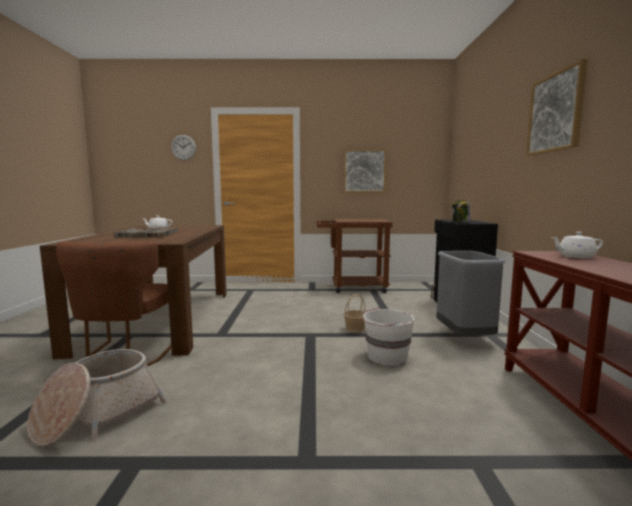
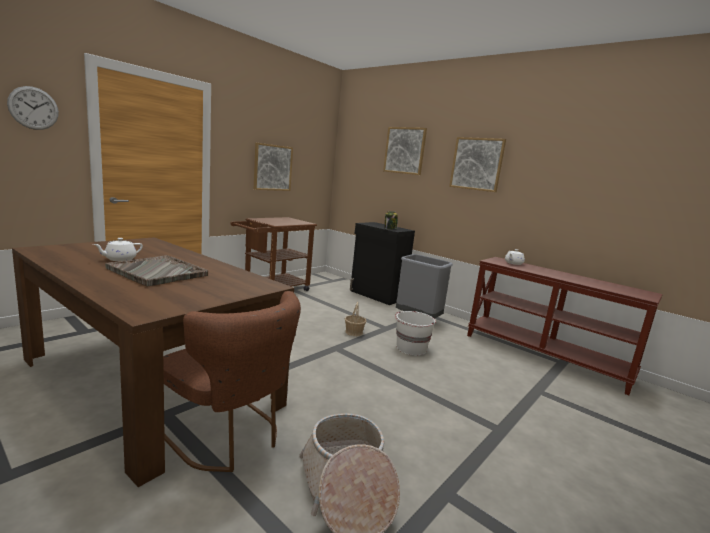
camera: 50 degrees left, 5 degrees up
none -> picture [383,127,427,175]

